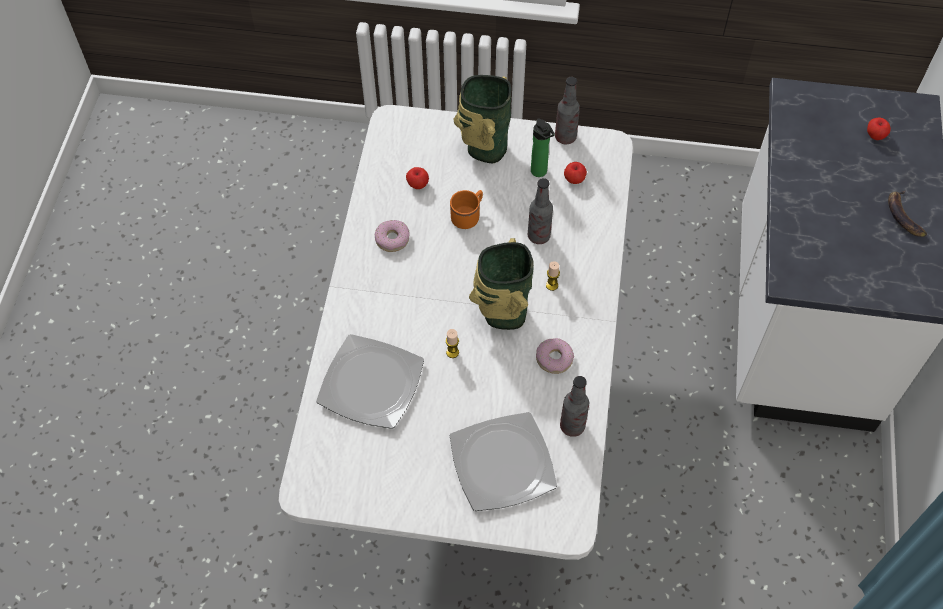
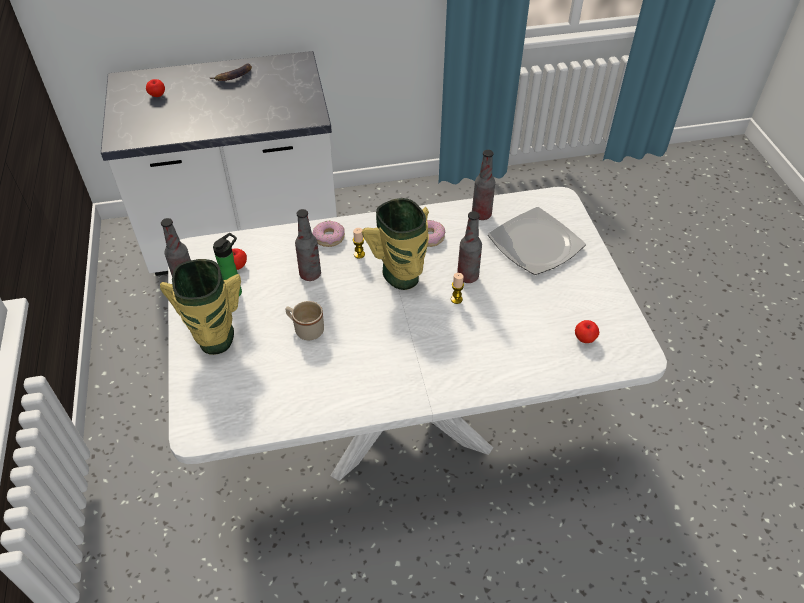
camera: 110 degrees left, 10 degrees down
plate [316,334,424,429] -> none
donut [375,220,410,252] -> donut moved to [313,221,345,247]
apple [406,167,429,189] -> apple moved to [575,320,599,343]
orange mug [450,190,483,229] -> beige mug [285,301,324,340]
none -> bottle [457,211,482,283]

